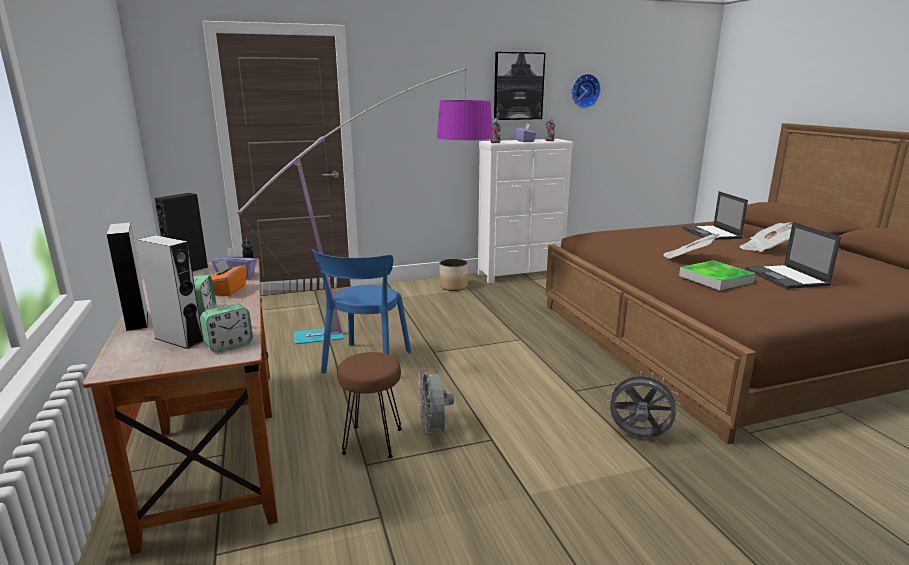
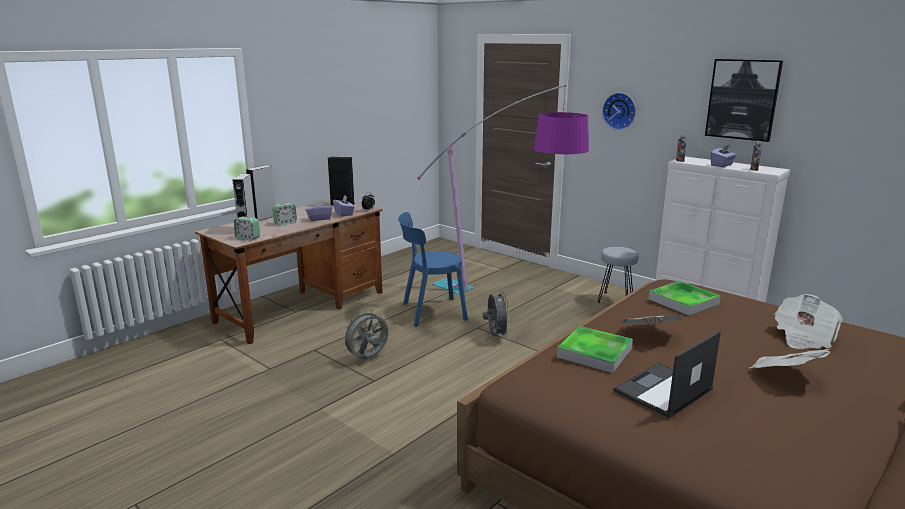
camera: 60 degrees right, 0 degrees up
orange tissue box [211,259,247,296] -> purple tissue box [305,199,332,221]
brown stool [337,352,402,458] -> none
planter [439,259,468,291] -> grey stool [598,247,638,303]
wall clock [572,74,601,109] -> wall clock moved to [602,93,636,130]
grey fan [607,372,681,438] -> grey fan moved to [483,291,510,339]
laptop [682,191,748,240] -> newspaper [774,294,843,349]
none -> tray [649,281,721,316]

